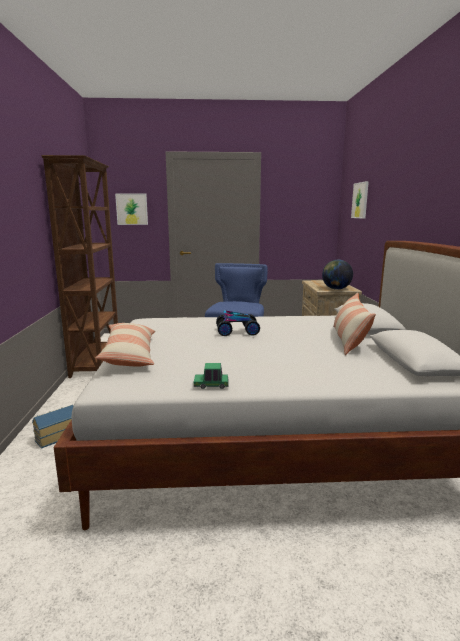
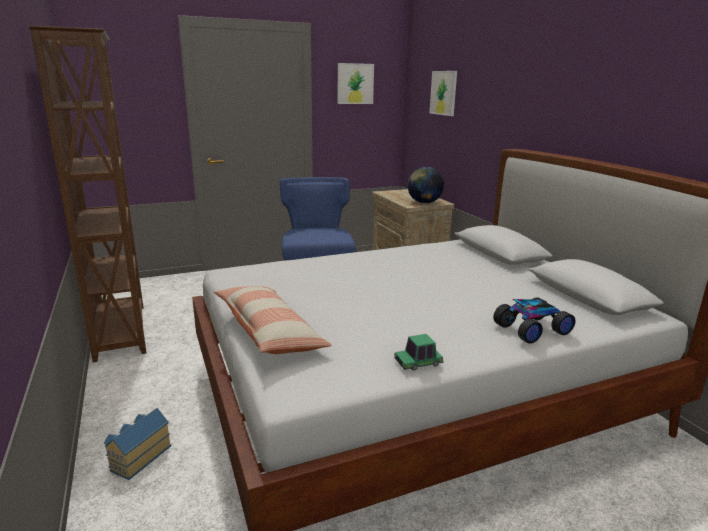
camera: 20 degrees left, 5 degrees up
picture [115,193,148,225] -> picture moved to [338,63,374,104]
toy car [216,310,260,336] -> toy car moved to [493,297,575,344]
pillow [333,293,376,355] -> none

